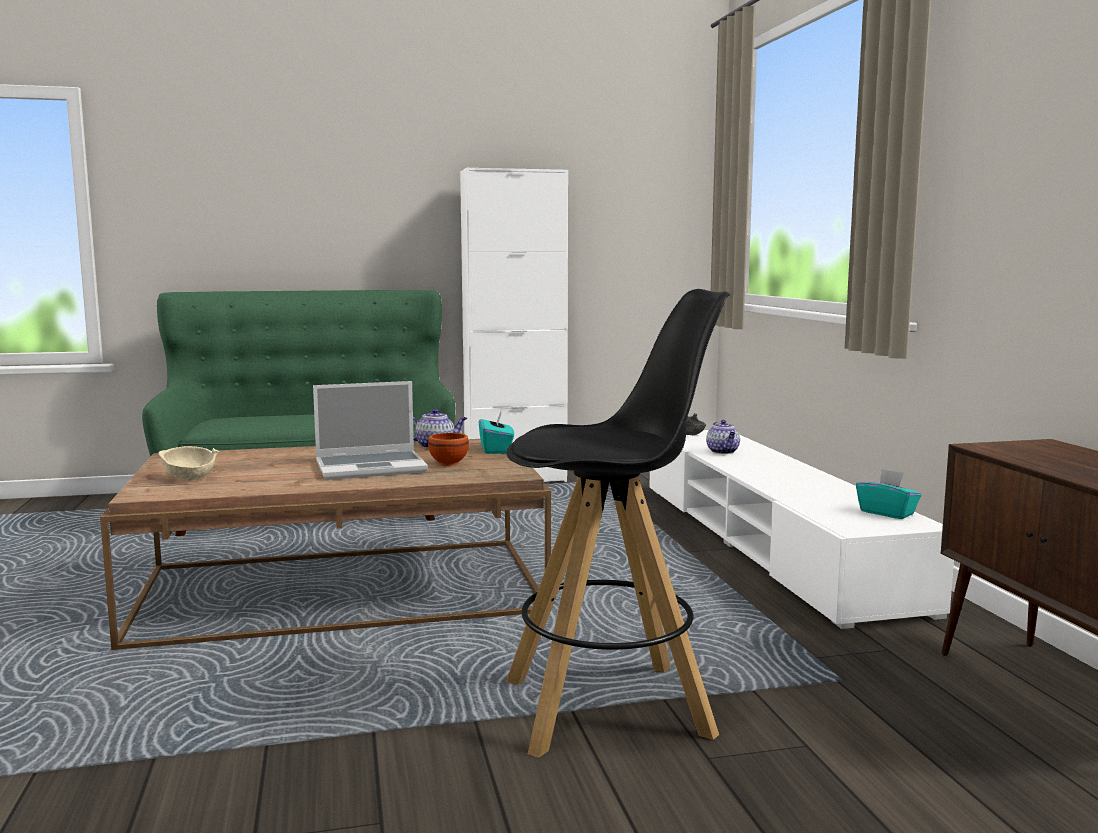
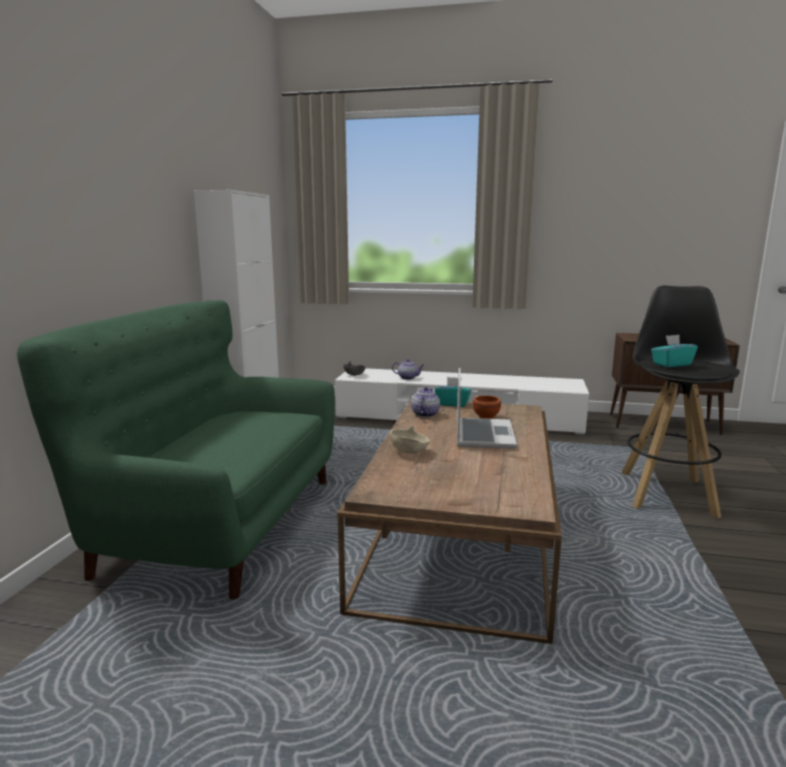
camera: 65 degrees left, 5 degrees up
beige bowl [159,446,220,481] -> beige bowl moved to [390,425,430,454]
turquoise tissue box [856,469,921,519] -> turquoise tissue box moved to [651,335,698,367]

